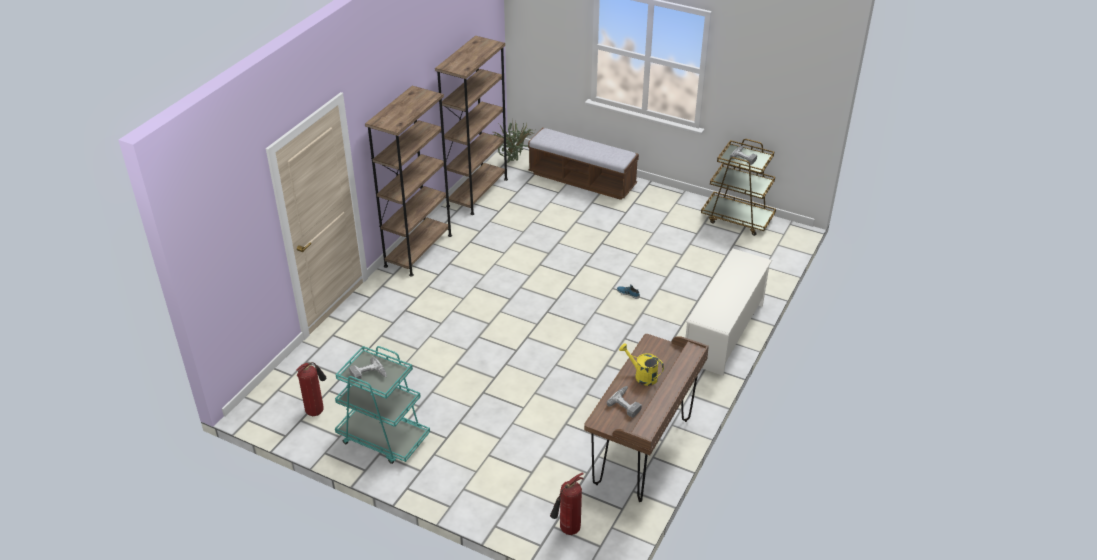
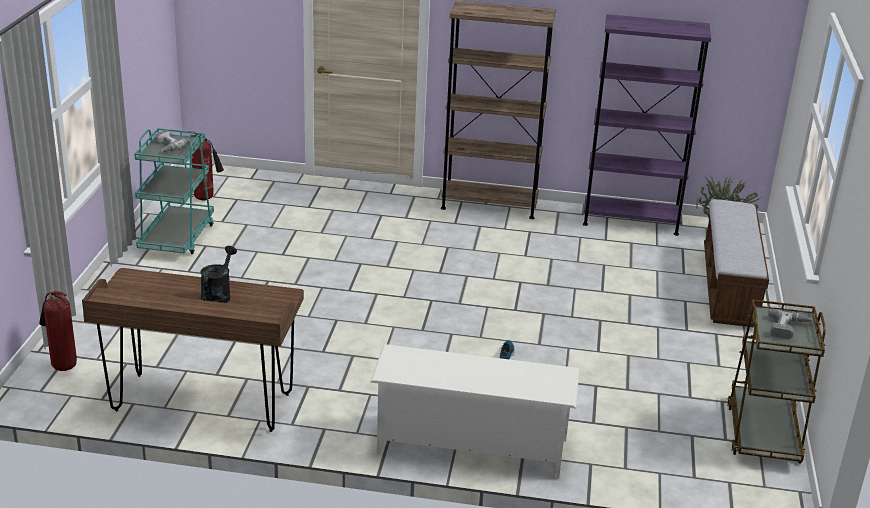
camera: 70 degrees right, 10 degrees down
brown bookcase [435,36,508,215] -> purple bookcase [583,14,711,236]
power drill [607,386,642,418] -> none
yellow watering can [619,343,664,386] -> black watering can [200,246,237,303]

